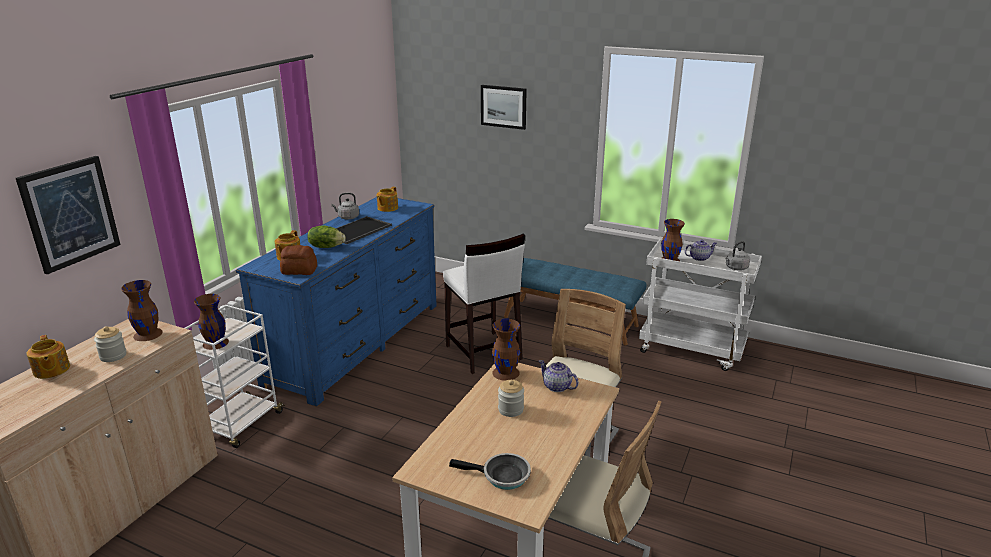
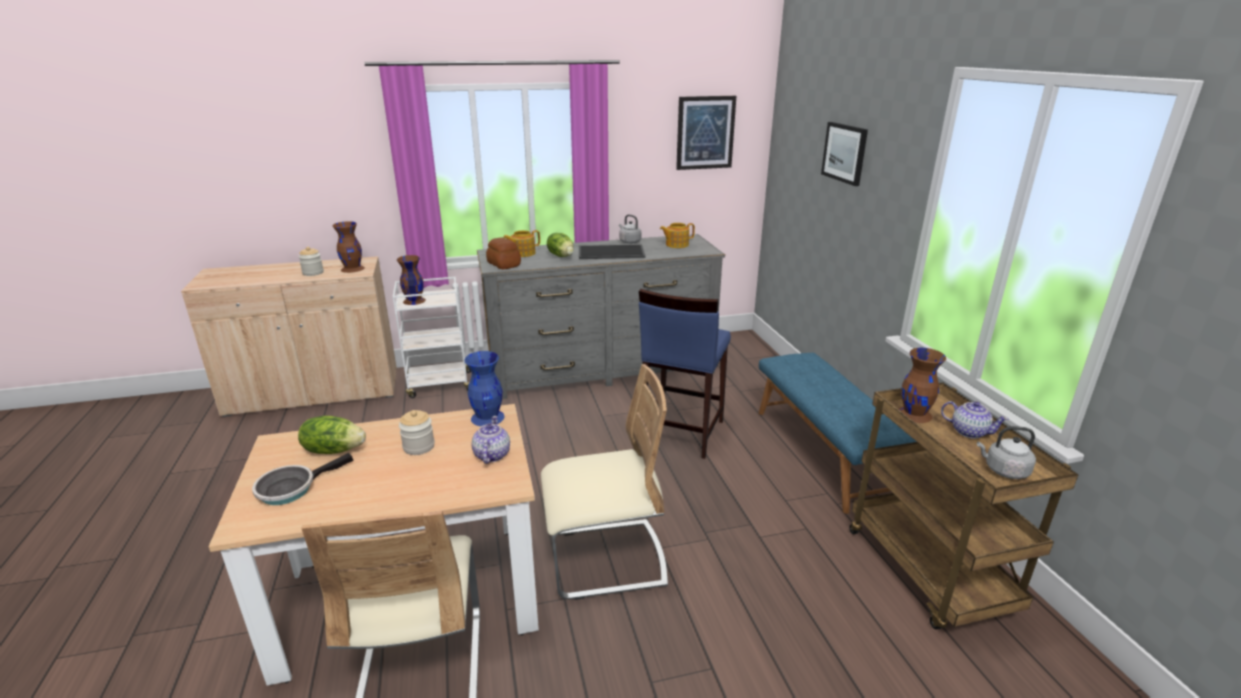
camera: 50 degrees right, 0 degrees up
picture [16,156,121,274] -> picture moved to [676,96,736,170]
teapot [27,335,70,379] -> none
blue dresser [236,197,437,407] -> grey dresser [477,234,725,399]
white stool [443,234,525,374] -> blue stool [639,289,731,459]
frying pan [449,453,531,490] -> frying pan turned 75 degrees clockwise [252,453,354,505]
brown vase [492,318,520,381] -> blue vase [464,351,504,426]
white cart [639,239,762,371] -> brown cart [849,383,1078,630]
none -> lettuce [298,416,366,454]

